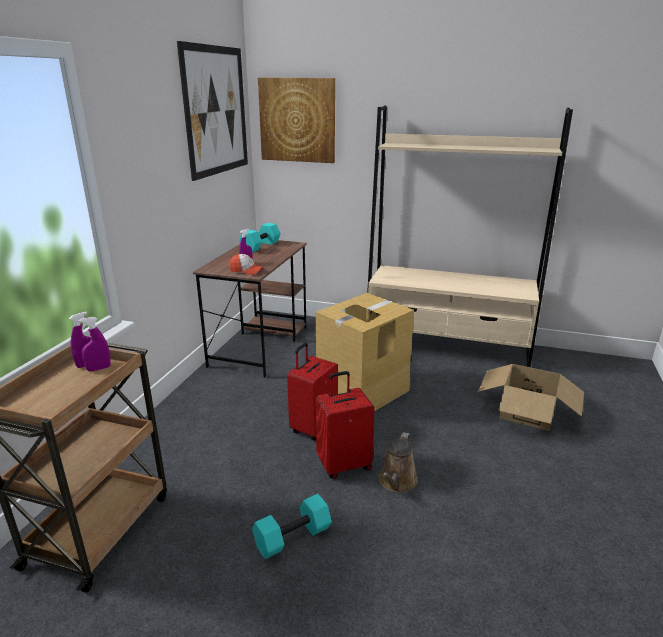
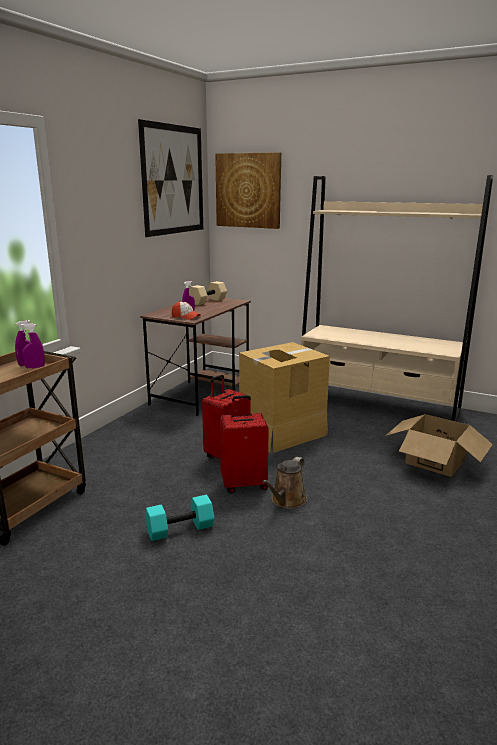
camera: 10 degrees right, 5 degrees down
turquoise dumbbell [239,223,281,253] -> beige dumbbell [189,281,227,305]

